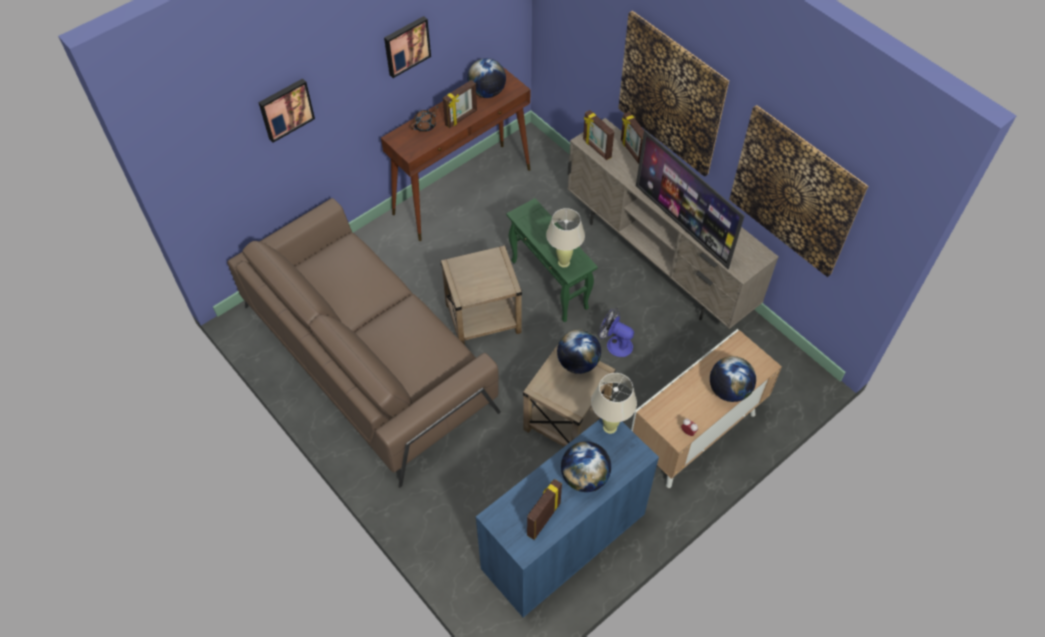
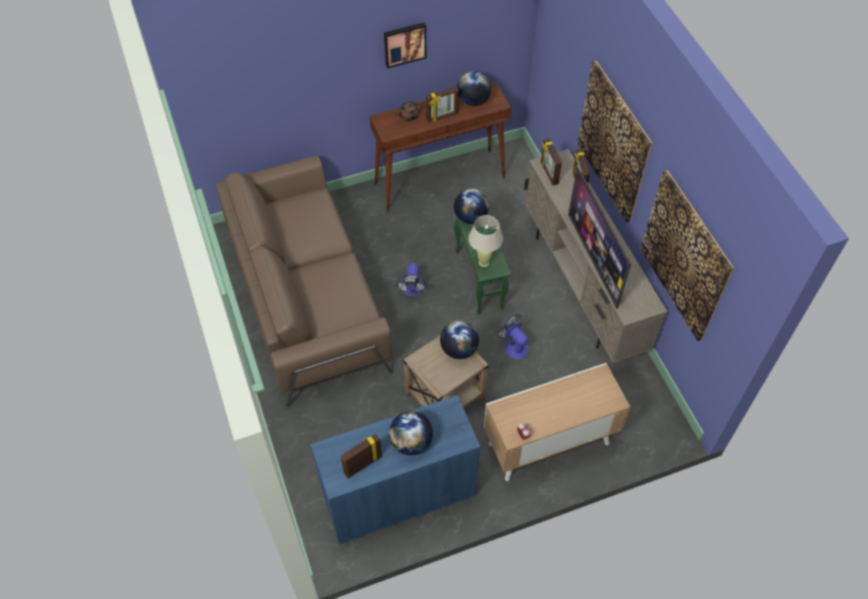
camera: 20 degrees right, 0 degrees up
picture [258,78,315,143] -> none
beige side table [440,245,522,345] -> fan [396,263,427,297]
beige table lamp [591,373,637,434] -> none
globe [710,356,756,402] -> globe moved to [454,188,489,224]

